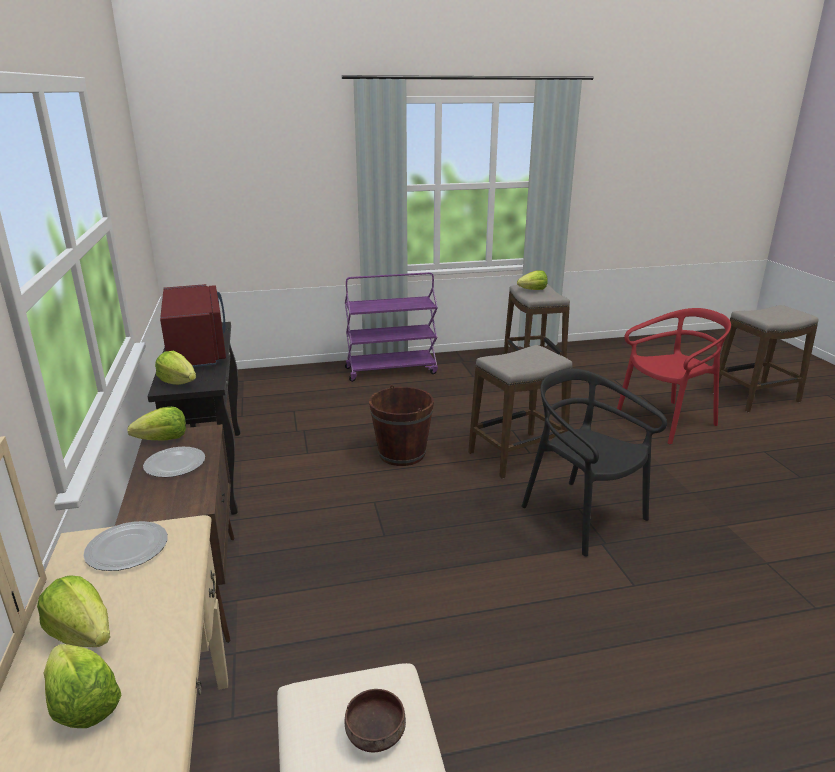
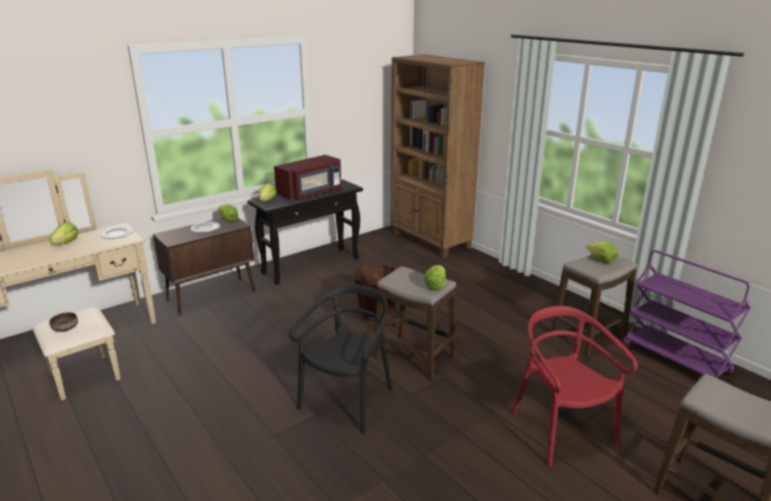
camera: 65 degrees right, 0 degrees up
lettuce [44,644,122,728] -> lettuce moved to [424,265,446,290]
purple cart [345,272,438,382] -> purple cart moved to [621,250,751,378]
red chair [617,308,731,444] -> red chair turned 150 degrees counterclockwise [511,306,638,467]
none -> brown bookcase [391,54,485,258]

